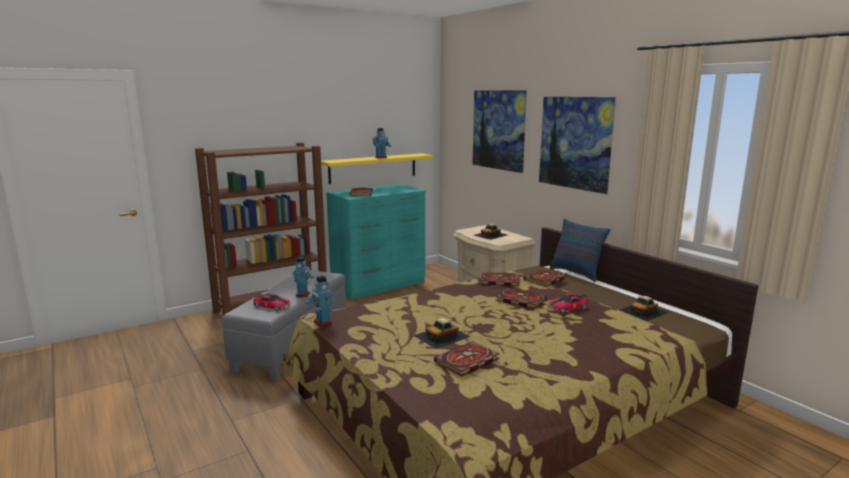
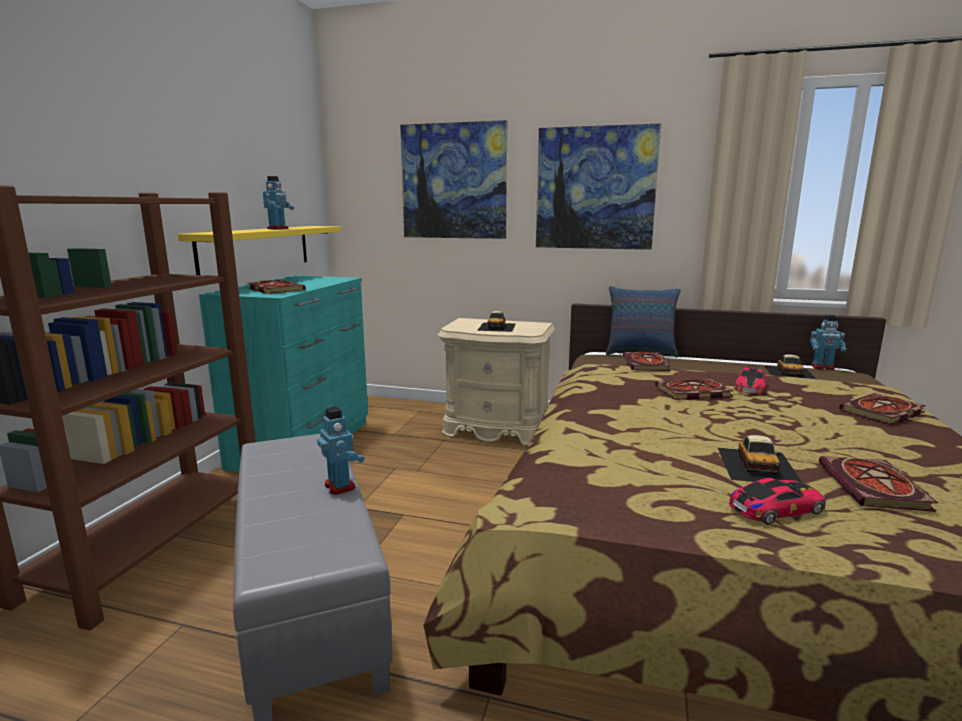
camera: 40 degrees left, 0 degrees up
toy car [253,294,290,311] -> toy car moved to [729,478,826,525]
toy robot [306,275,333,327] -> toy robot moved to [810,315,846,370]
book [480,272,520,286] -> book moved to [839,393,926,425]

